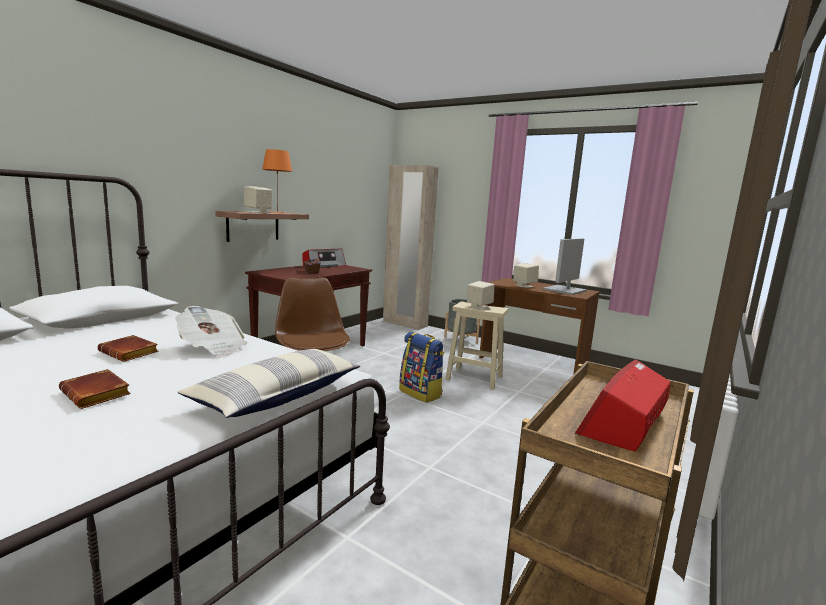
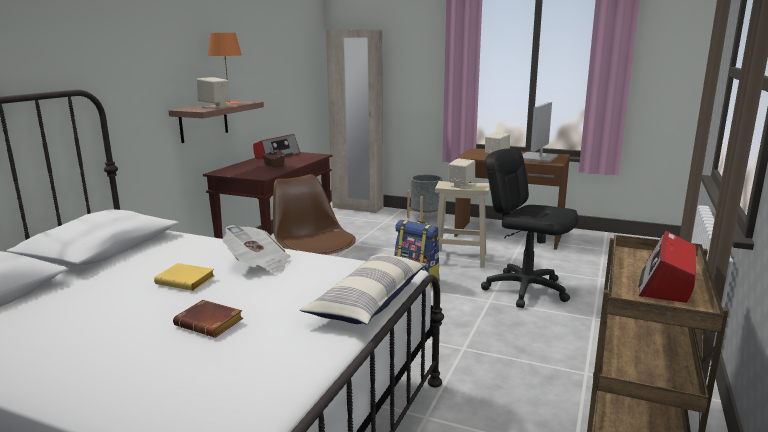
camera: 10 degrees left, 5 degrees up
brown book [97,335,158,362] -> yellow book [154,263,215,291]
none -> black office chair [481,148,578,308]

